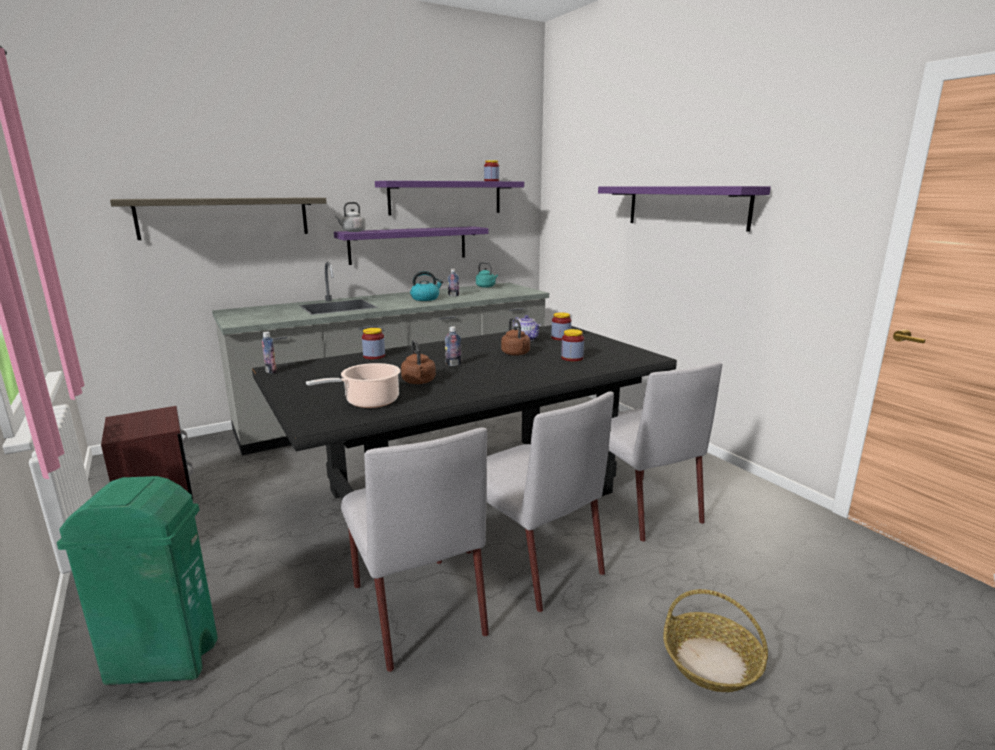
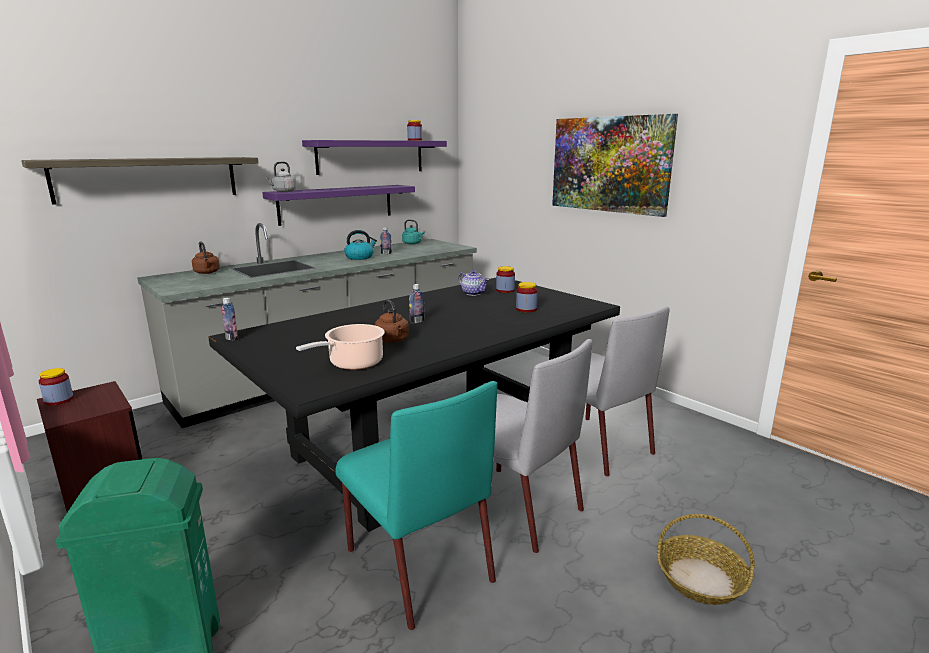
camera: 10 degrees left, 0 degrees up
grey chair [341,427,489,672] -> turquoise chair [335,381,498,630]
jar [362,328,385,359] -> jar moved to [39,368,73,406]
brown kettle [501,318,530,356] -> brown kettle moved to [192,241,220,274]
purple shelf [598,186,771,232] -> picture [552,114,678,217]

